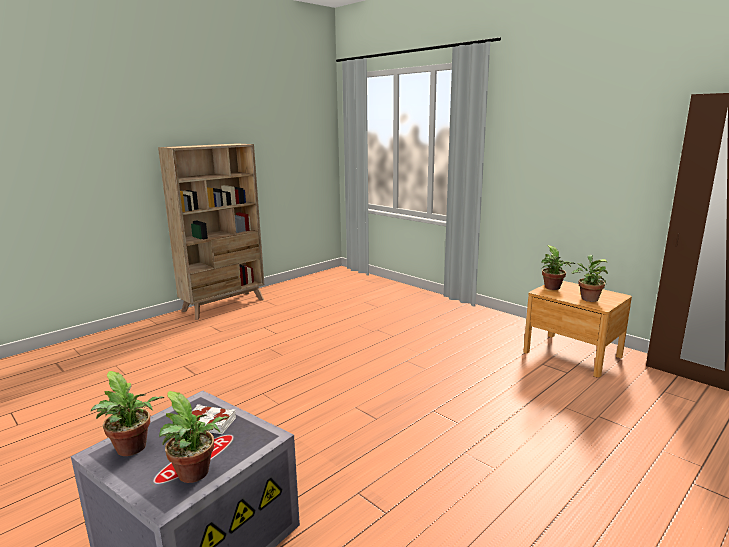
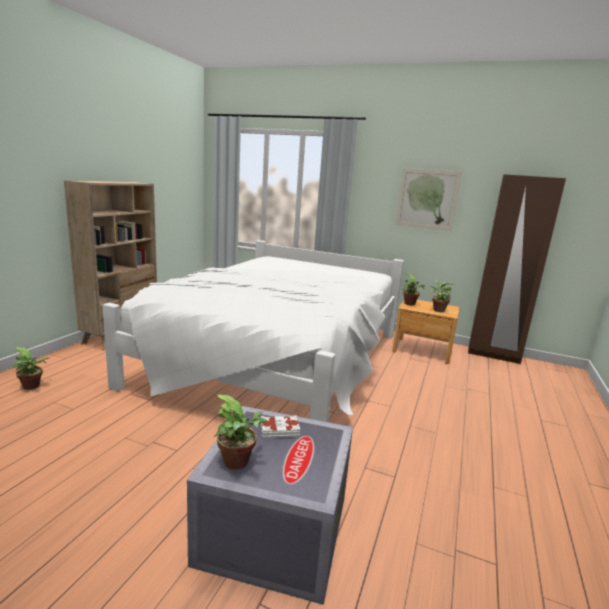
camera: 25 degrees left, 0 degrees up
potted plant [159,391,228,483] -> potted plant moved to [13,347,49,390]
none -> white bed [102,240,404,422]
none -> picture [395,168,462,231]

